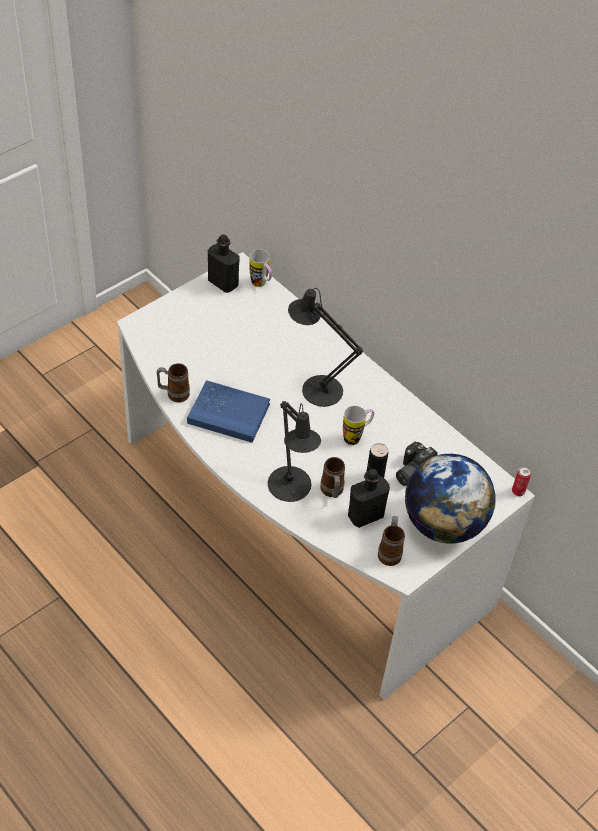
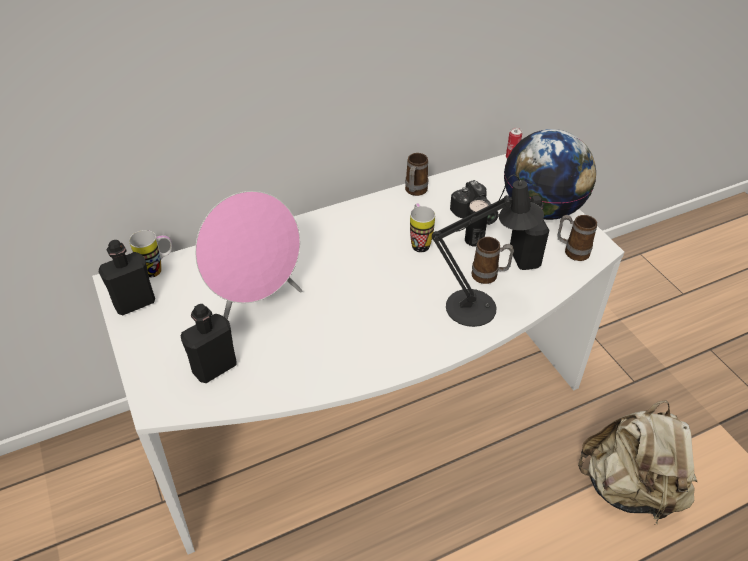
camera: 70 degrees left, 5 degrees down
mug [156,363,190,402] -> mug moved to [405,153,428,196]
blue book [187,380,270,443] -> none
black table lamp [288,288,363,407] -> none
none -> black bottle [181,304,236,383]
none -> pink speaker [195,191,303,320]
none -> beige backpack [578,400,697,524]

